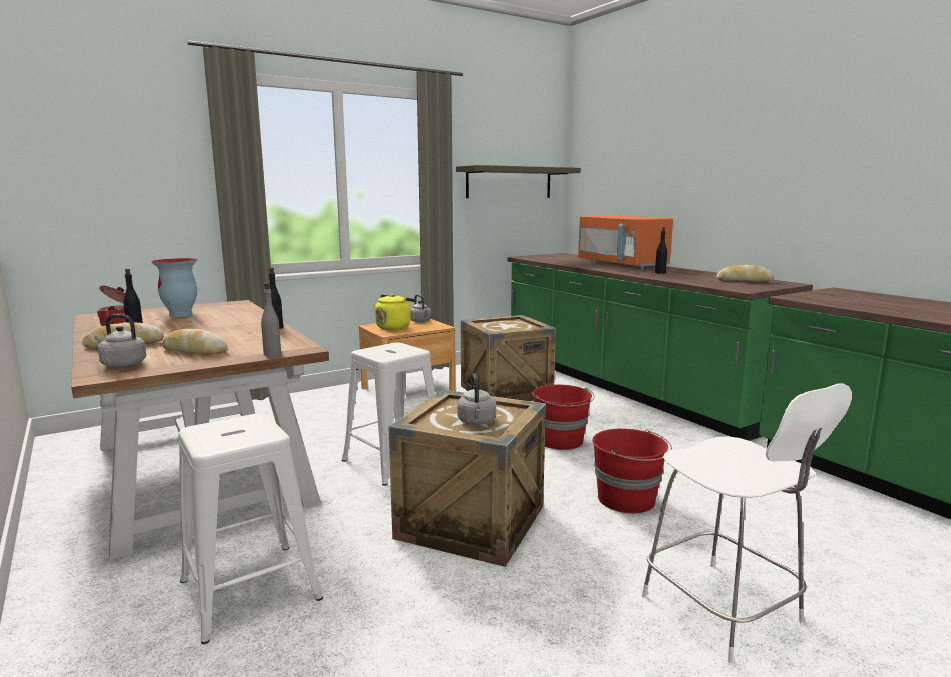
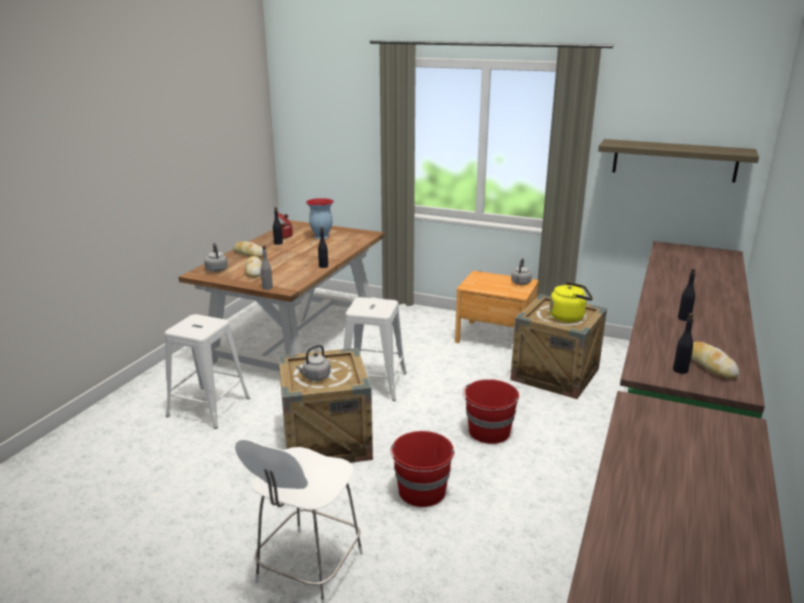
camera: 55 degrees right, 10 degrees up
yellow kettle [374,294,417,330] -> yellow kettle moved to [549,282,593,322]
orange microwave [578,215,673,270] -> none
none -> black bottle [673,313,693,374]

